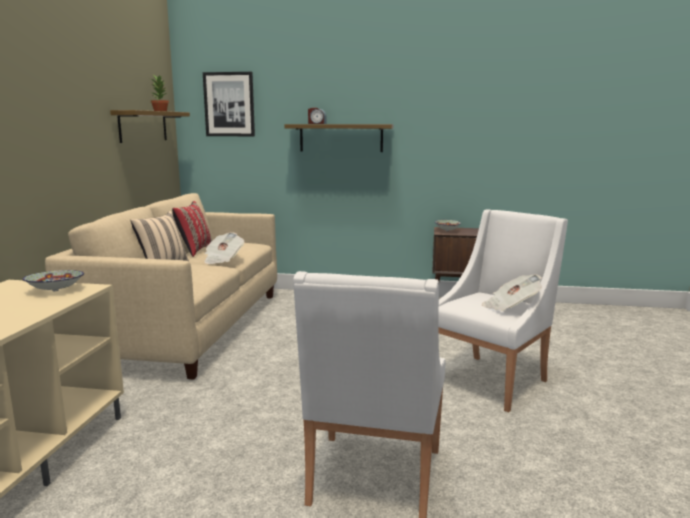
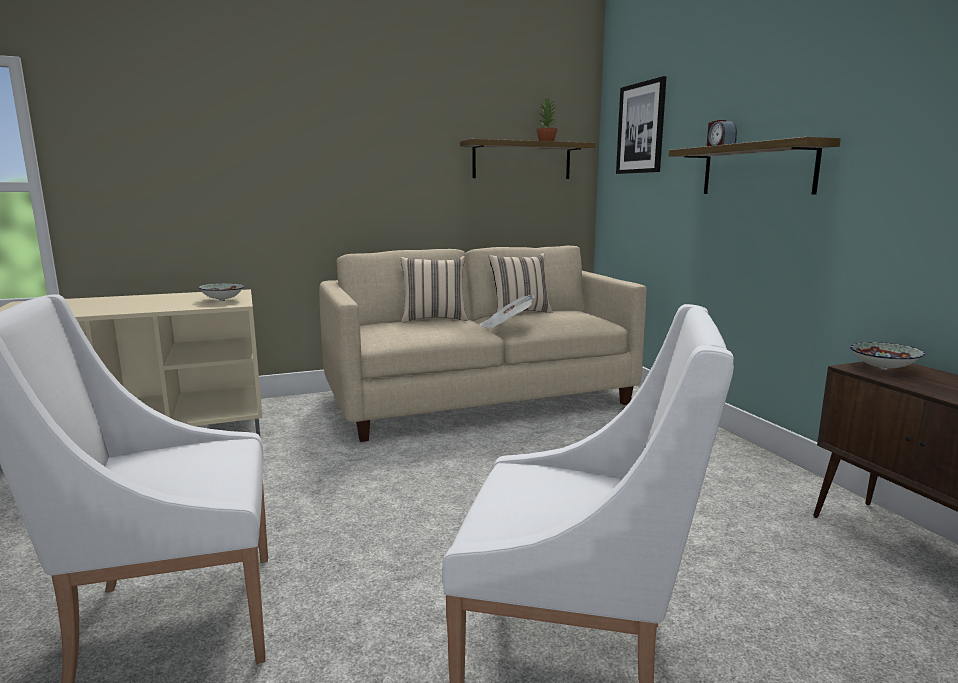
camera: 60 degrees right, 0 degrees up
red pillow [172,201,212,257] -> beige pillow [489,253,553,313]
newspaper [482,275,542,311] -> none

